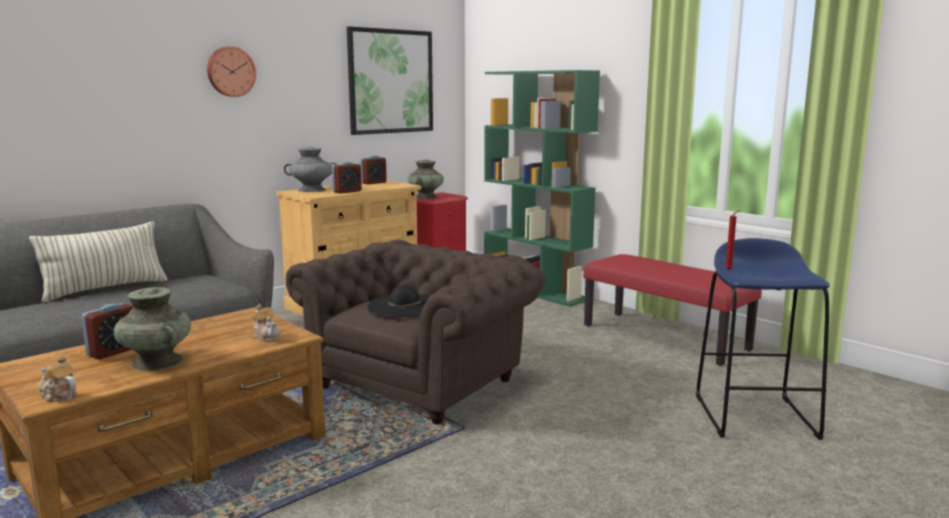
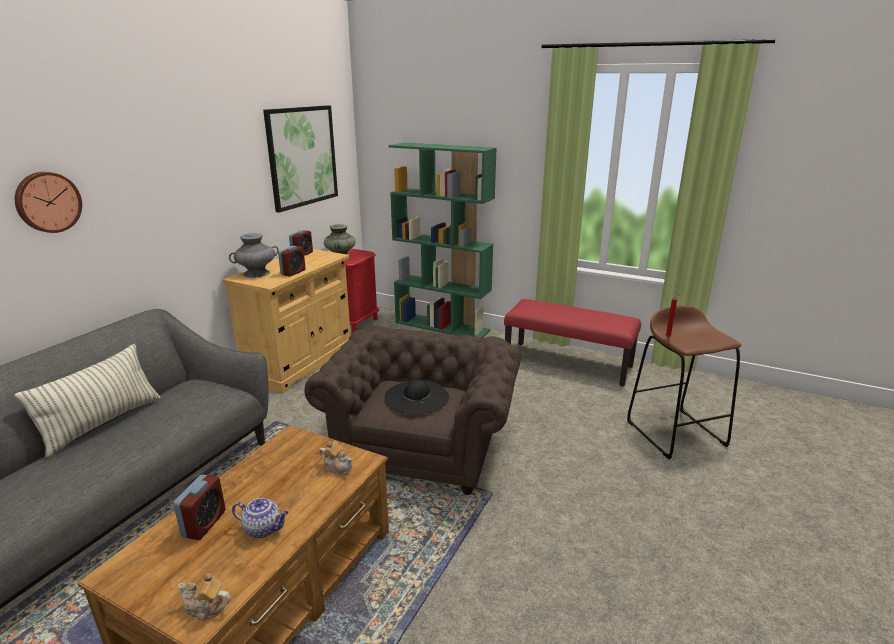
camera: 20 degrees left, 10 degrees up
turquoise vase [114,287,191,371] -> teapot [232,498,288,538]
wall clock [207,46,256,97] -> wall clock moved to [15,172,82,233]
blue stool [696,238,830,440] -> brown stool [627,306,741,459]

